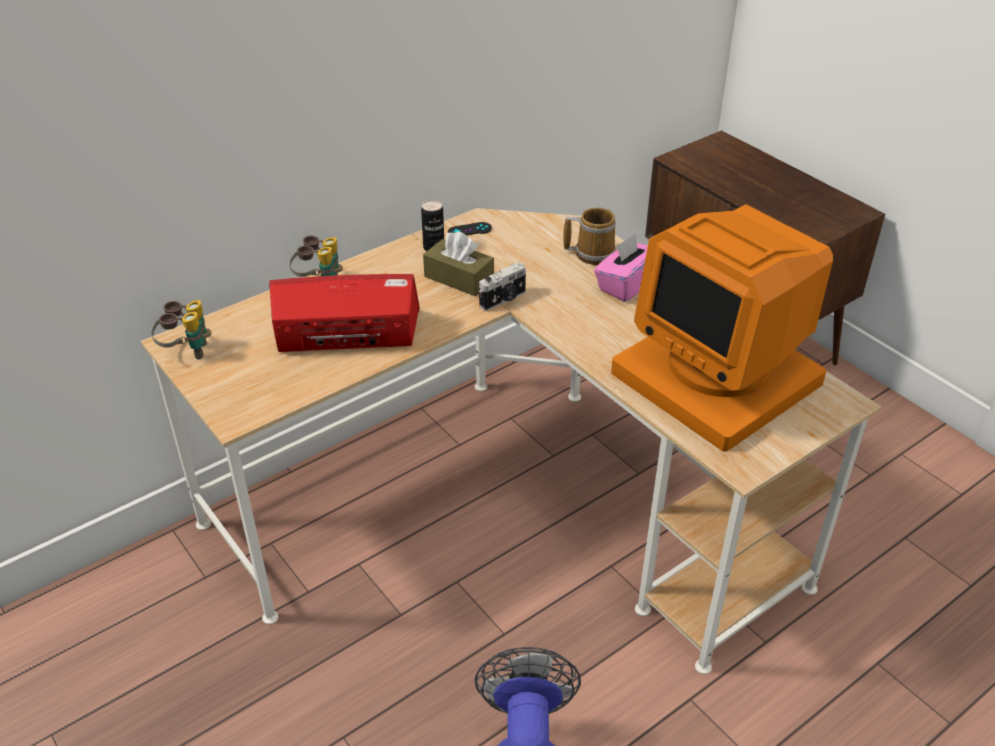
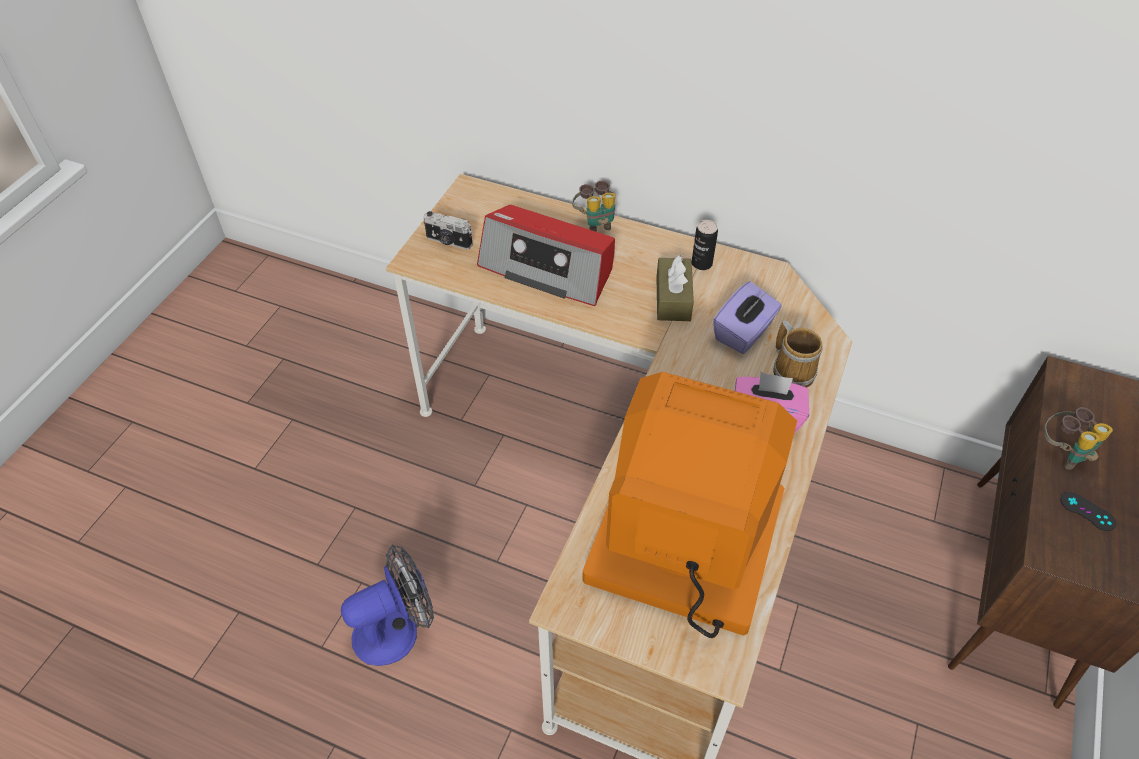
camera: 60 degrees right, 10 degrees up
binoculars [151,300,212,360] -> binoculars moved to [1043,407,1113,470]
radio [269,274,420,352] -> radio turned 150 degrees clockwise [477,205,615,306]
black game controller [448,222,492,235] -> black game controller moved to [1060,492,1116,531]
camera [479,262,526,311] -> camera moved to [423,211,473,250]
monitor [611,204,833,452] -> monitor turned 90 degrees clockwise [582,372,797,638]
none -> purple tissue box [713,281,782,354]

